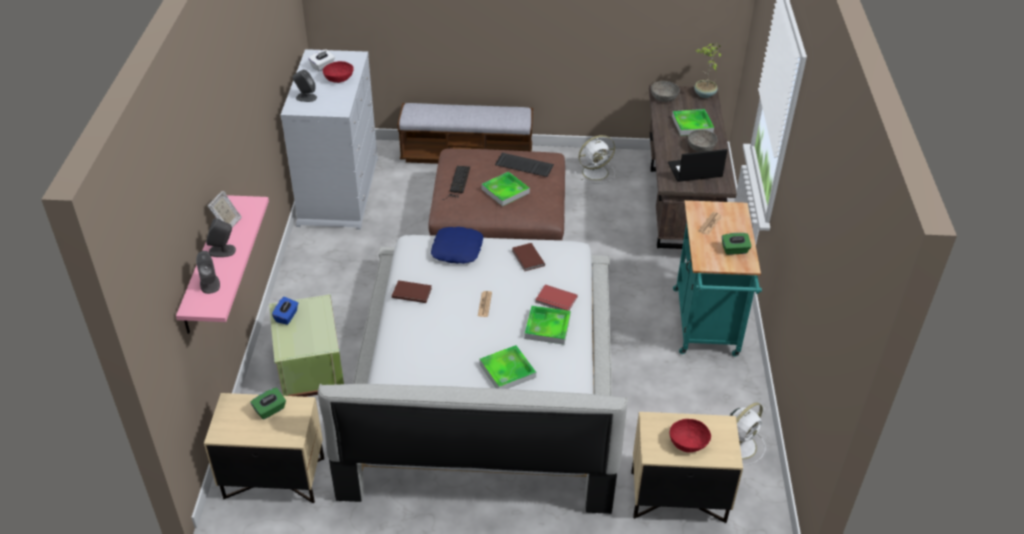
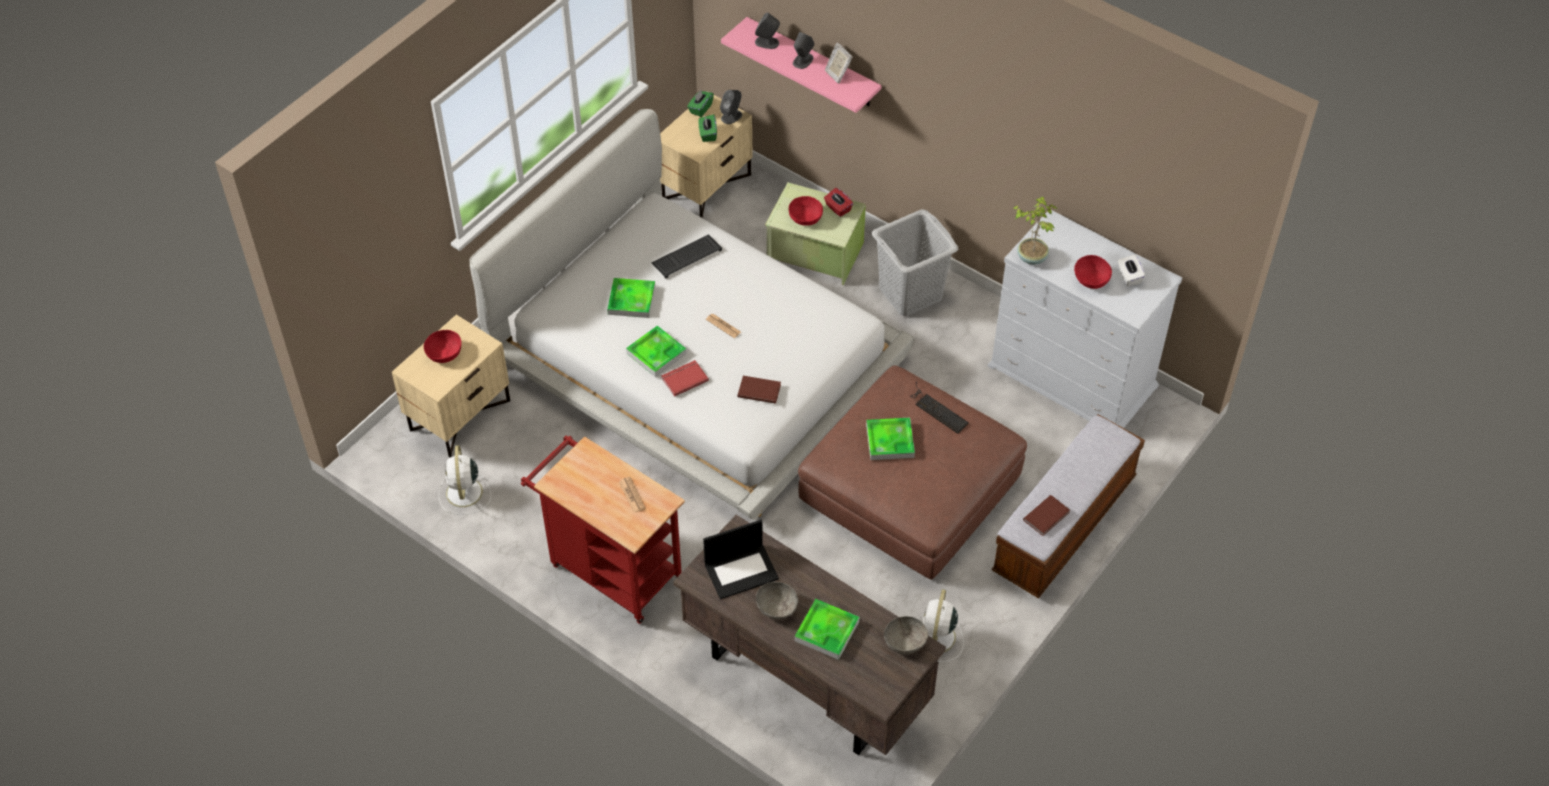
camera: 125 degrees right, 10 degrees up
blue tissue box [272,297,298,325] -> red tissue box [824,188,853,217]
grey speaker [293,69,317,102] -> grey speaker moved to [720,90,742,124]
brown book [392,280,432,303] -> brown book moved to [1023,495,1070,536]
blue pillow [431,227,484,264] -> none
keyboard [495,153,554,177] -> keyboard moved to [651,234,722,278]
laptop [668,149,727,182] -> laptop turned 45 degrees clockwise [703,520,779,599]
turquoise cart [673,200,762,356] -> red cart [521,436,685,624]
potted plant [694,43,721,98] -> potted plant moved to [1013,196,1057,265]
green tissue box [722,233,752,255] -> green tissue box moved to [687,90,714,117]
none -> red bowl [789,196,823,226]
none -> grey laundry basket [872,209,958,316]

